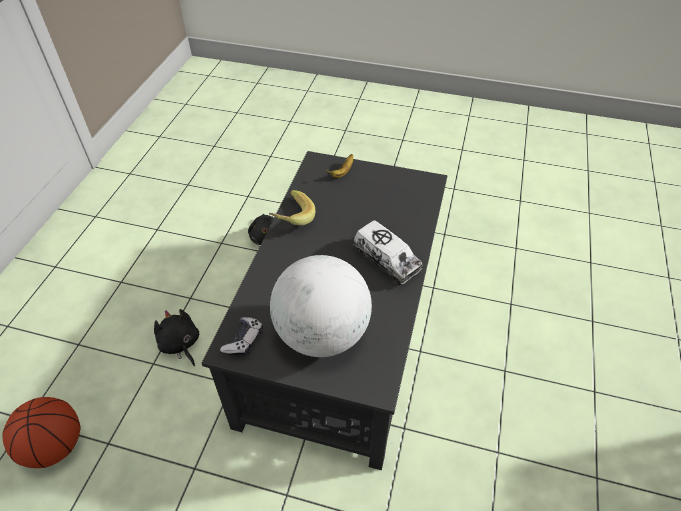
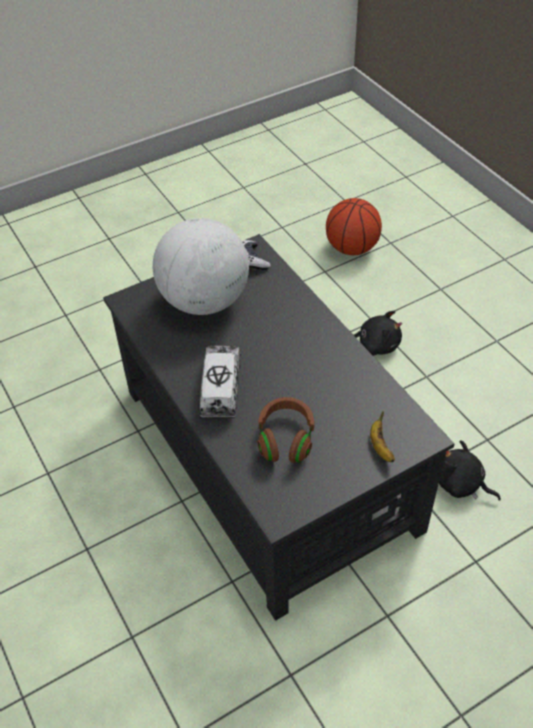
camera: 135 degrees right, 0 degrees up
banana [269,190,315,226] -> none
toy truck [353,220,423,285] -> toy truck turned 90 degrees clockwise [200,345,241,418]
none -> brown headphones [257,397,314,463]

